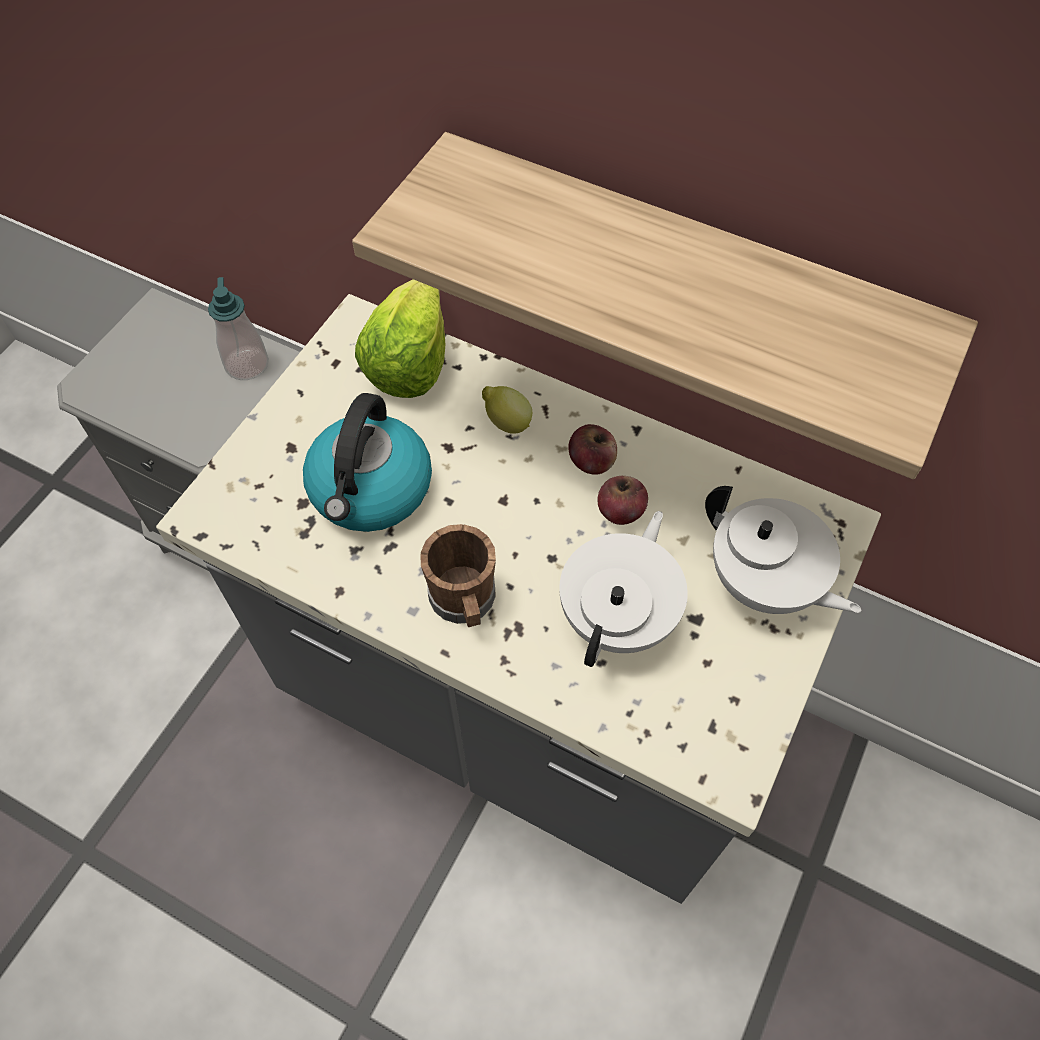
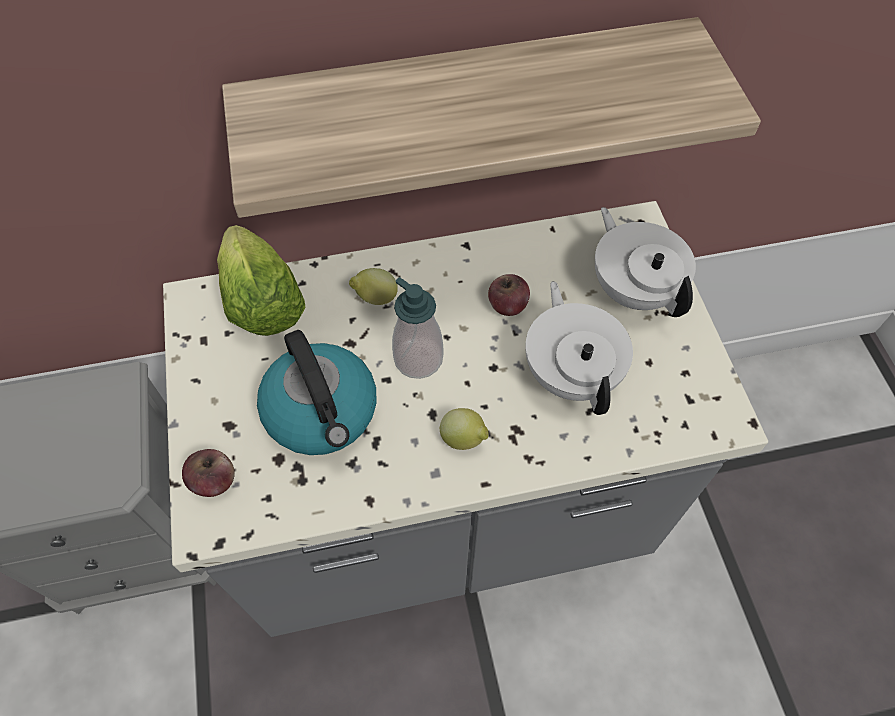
camera: 40 degrees left, 0 degrees up
soap dispenser [208,277,269,380] -> soap dispenser moved to [392,277,443,379]
brown mug [420,524,496,627] -> lemon [440,408,488,450]
apple [568,424,617,475] -> apple moved to [182,449,235,497]
white teapot [705,486,861,614] -> white teapot turned 120 degrees counterclockwise [595,207,696,317]

